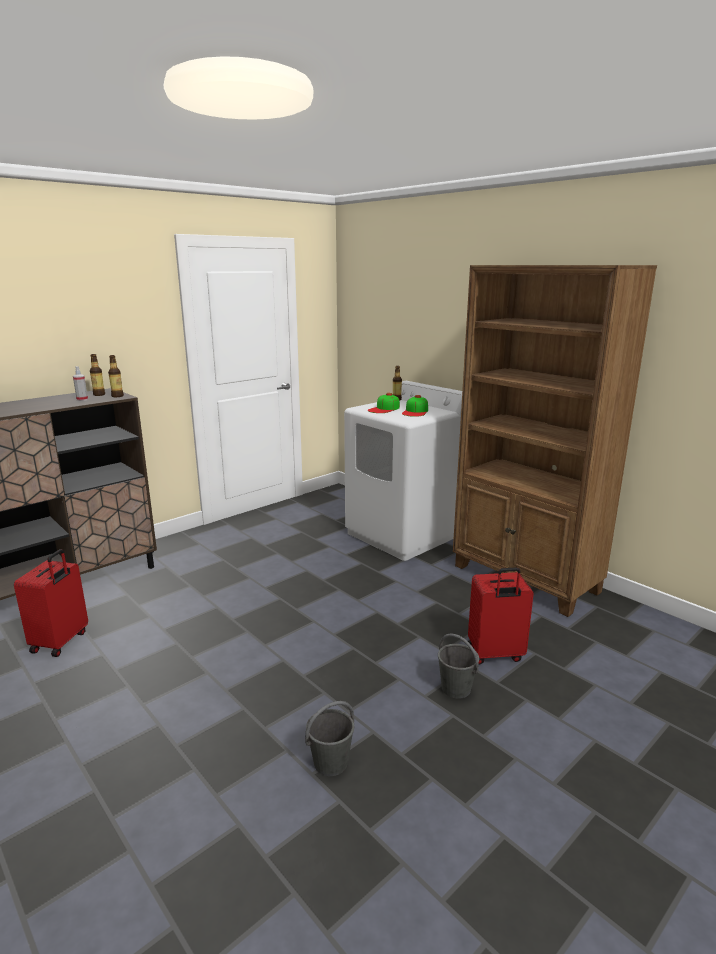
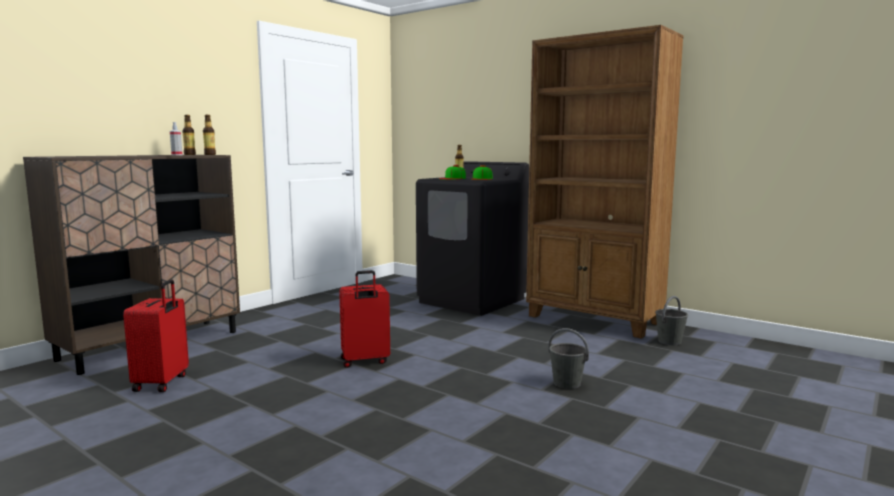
camera: 10 degrees left, 10 degrees down
grey bucket [305,701,354,776] -> grey bucket moved to [655,296,688,345]
white washing machine [344,381,462,561] -> black washing machine [416,161,529,316]
red suitcase [468,567,534,665] -> red suitcase moved to [339,270,390,368]

